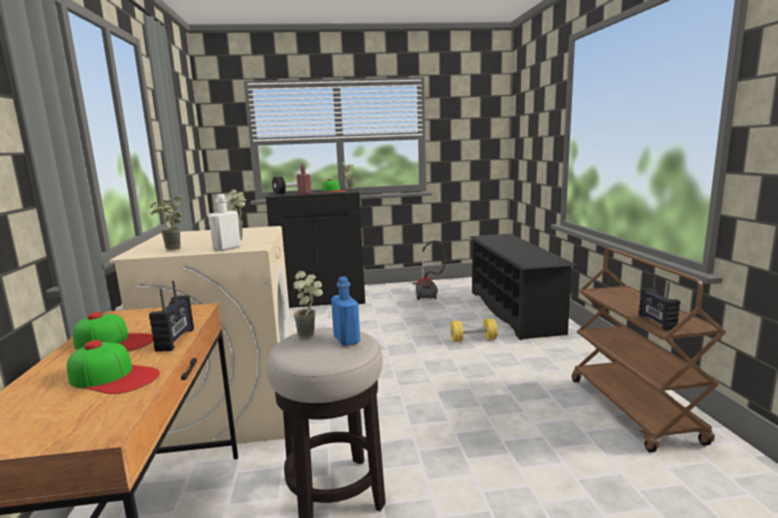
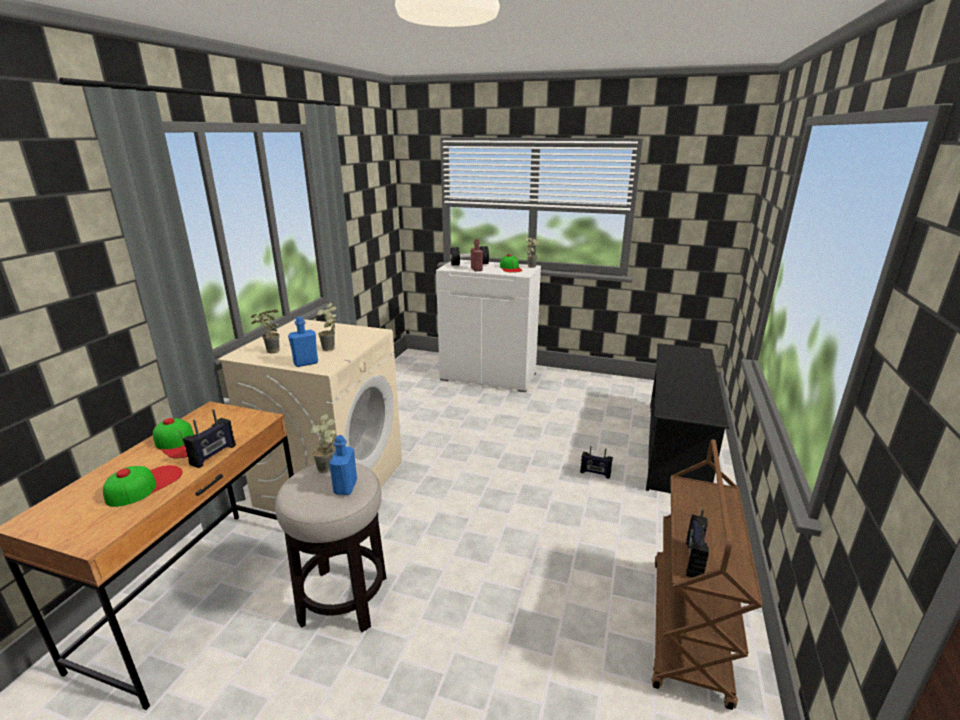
camera: 25 degrees right, 10 degrees up
cap [67,340,160,394] -> cap turned 105 degrees counterclockwise [103,465,183,507]
white bottle [208,194,241,251] -> blue bottle [288,316,318,367]
black cabinet [266,188,365,308] -> white cabinet [436,260,541,392]
vacuum cleaner [412,240,446,300] -> none
yellow dumbbell [450,318,498,342] -> radio [580,446,613,479]

